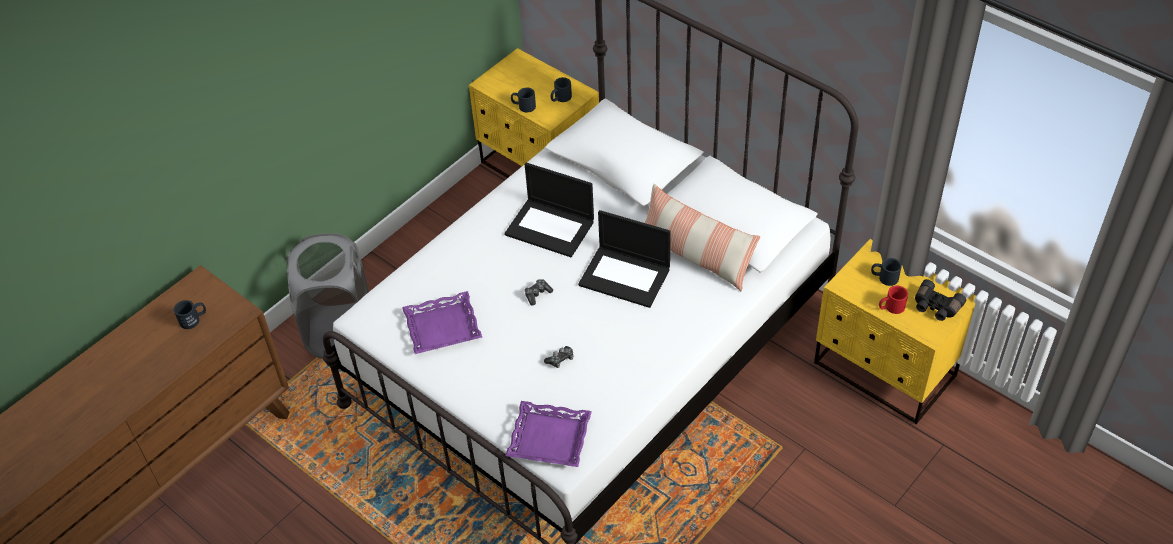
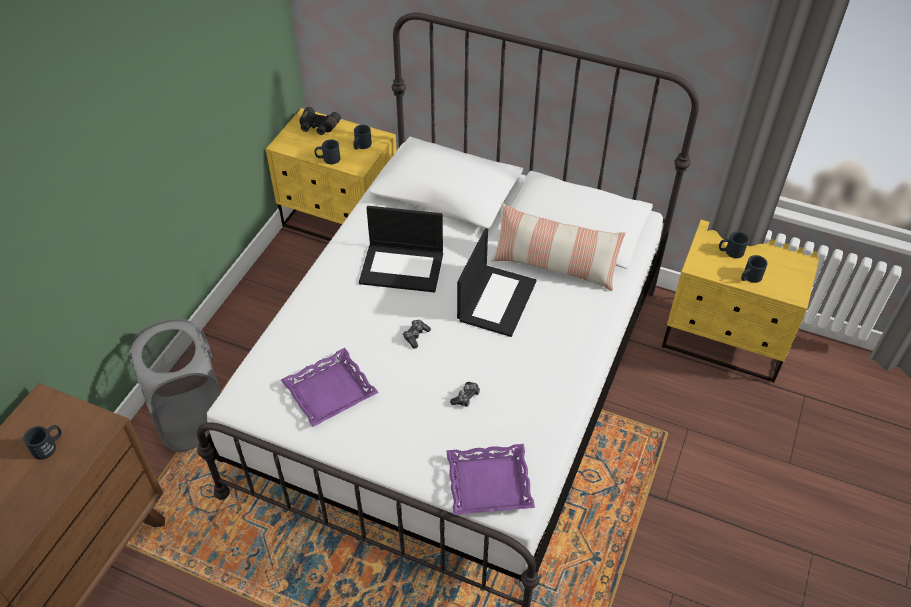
camera: 20 degrees left, 0 degrees up
laptop [578,210,671,308] -> laptop turned 75 degrees counterclockwise [457,228,537,337]
red mug [879,286,908,314] -> black mug [741,255,768,283]
black binoculars [915,279,966,321] -> black binoculars moved to [299,107,341,135]

